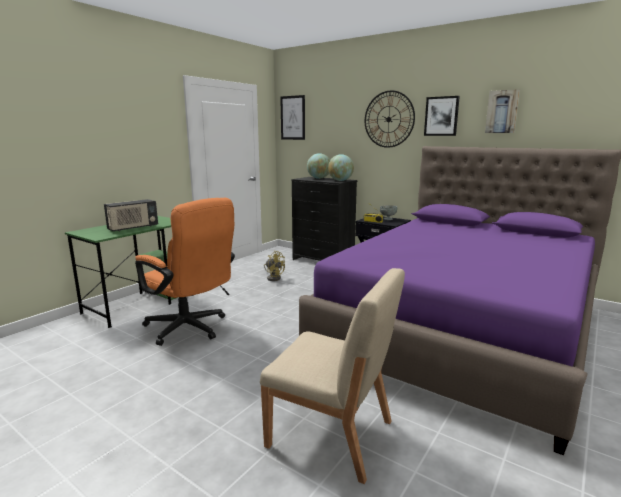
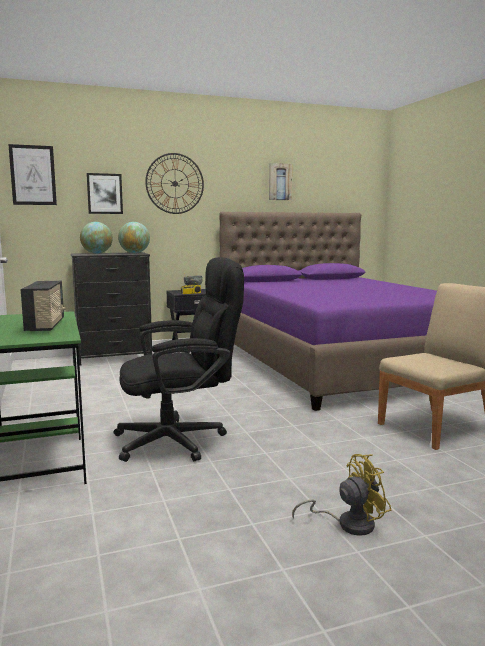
camera: 55 degrees left, 5 degrees down
orange office chair [135,198,235,346] -> black office chair [114,257,244,462]
yellow fan [264,251,285,281] -> yellow fan moved to [292,454,391,536]
picture [424,96,460,136] -> picture moved to [86,173,123,214]

